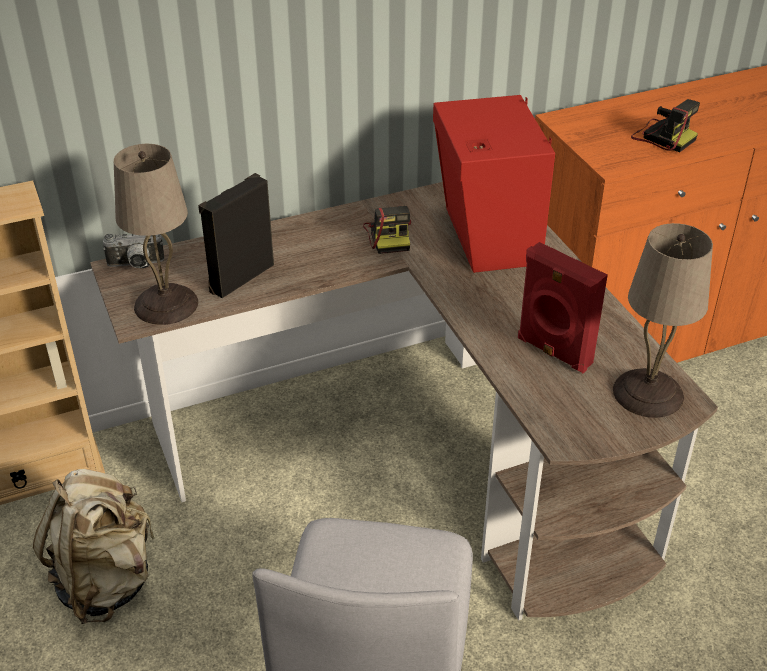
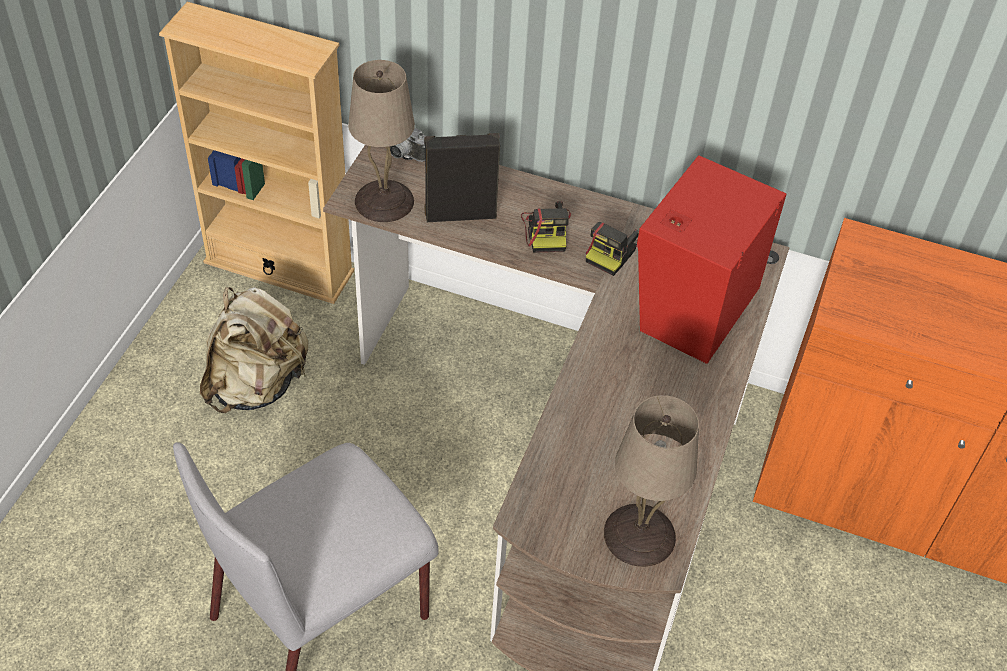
camera: 40 degrees right, 10 degrees up
red speaker [518,242,608,373] -> none
camera [631,99,700,152] -> camera moved to [521,201,571,253]

